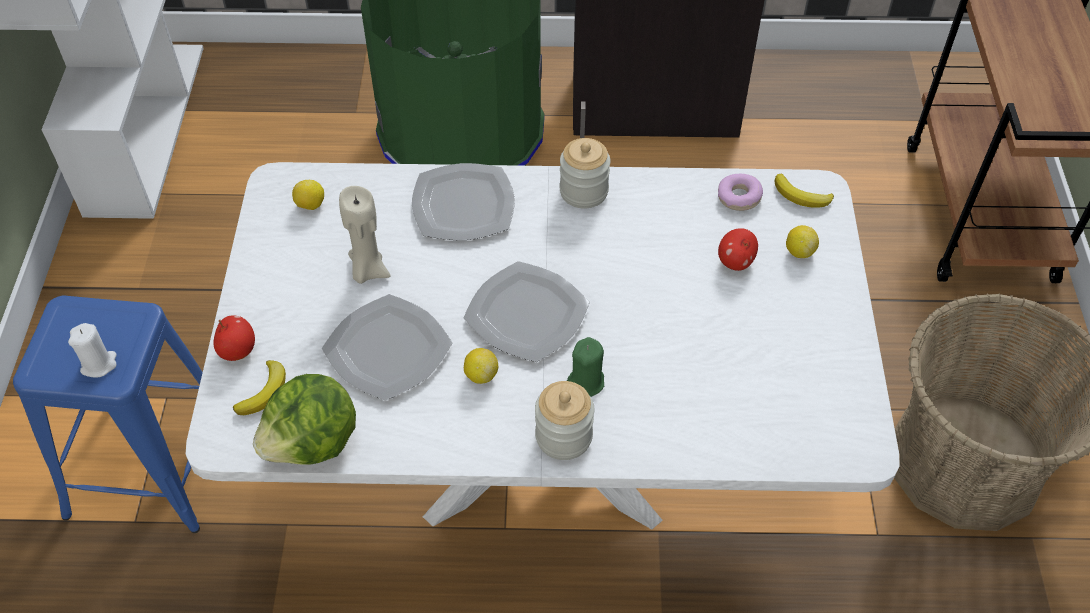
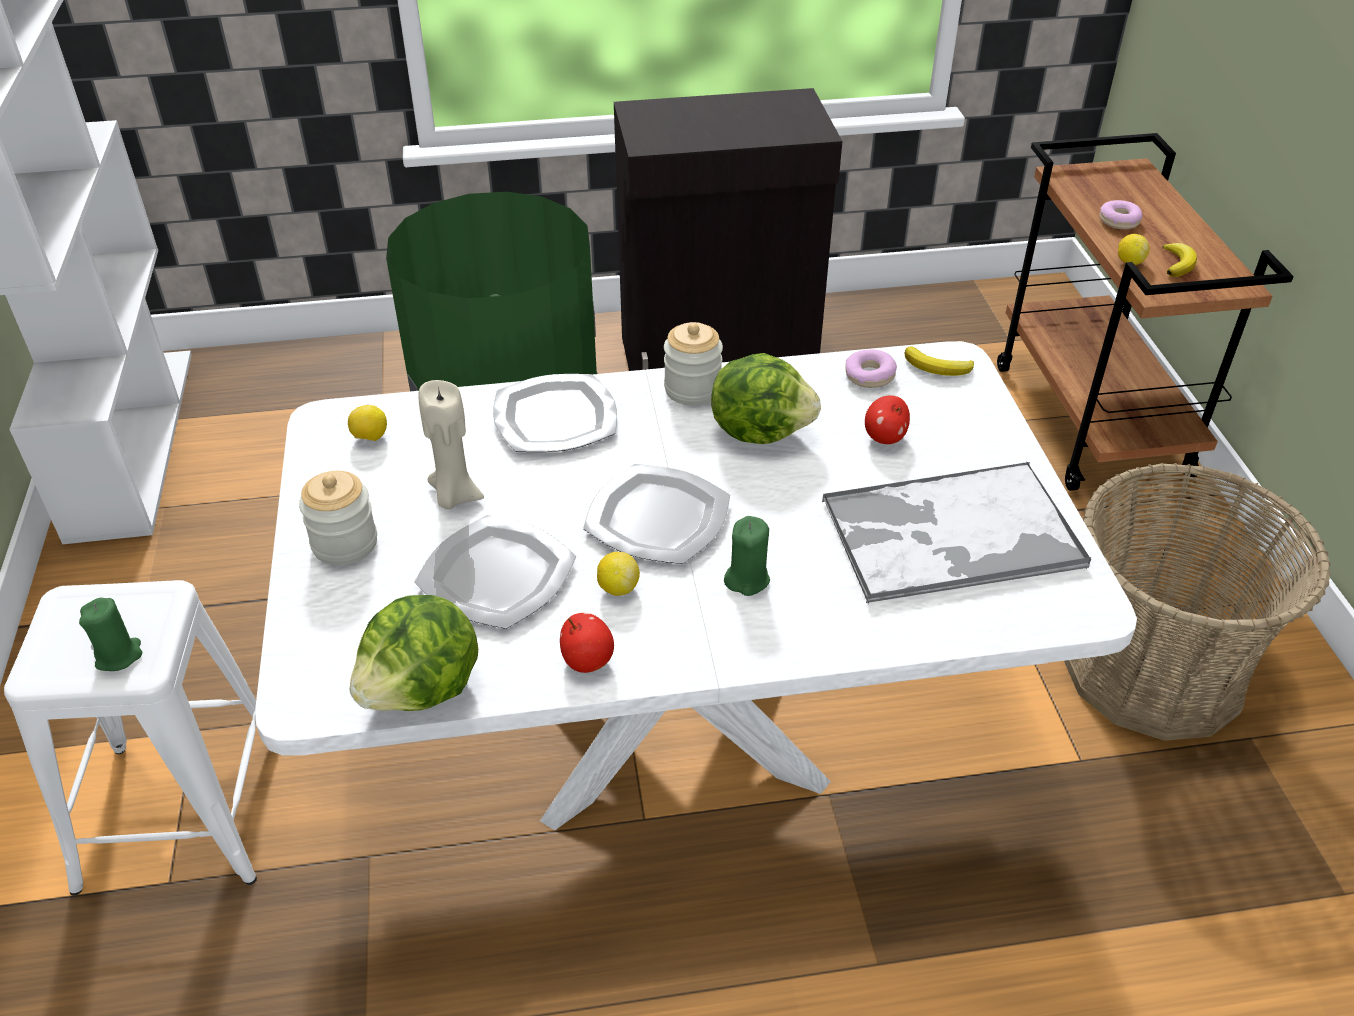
camera: 10 degrees left, 10 degrees down
blue stool [13,295,203,533] -> white stool [4,580,257,896]
white candle [68,323,117,378] -> green candle [79,598,142,671]
apple [214,315,255,361] -> apple moved to [560,613,614,673]
banana [233,360,286,415] -> banana moved to [1162,243,1197,277]
jar [535,381,594,460] -> jar moved to [299,471,377,565]
lemon [786,225,819,258] -> lemon moved to [1118,234,1150,265]
none -> lettuce [711,353,821,444]
none -> tray [822,462,1091,604]
none -> donut [1100,200,1142,229]

